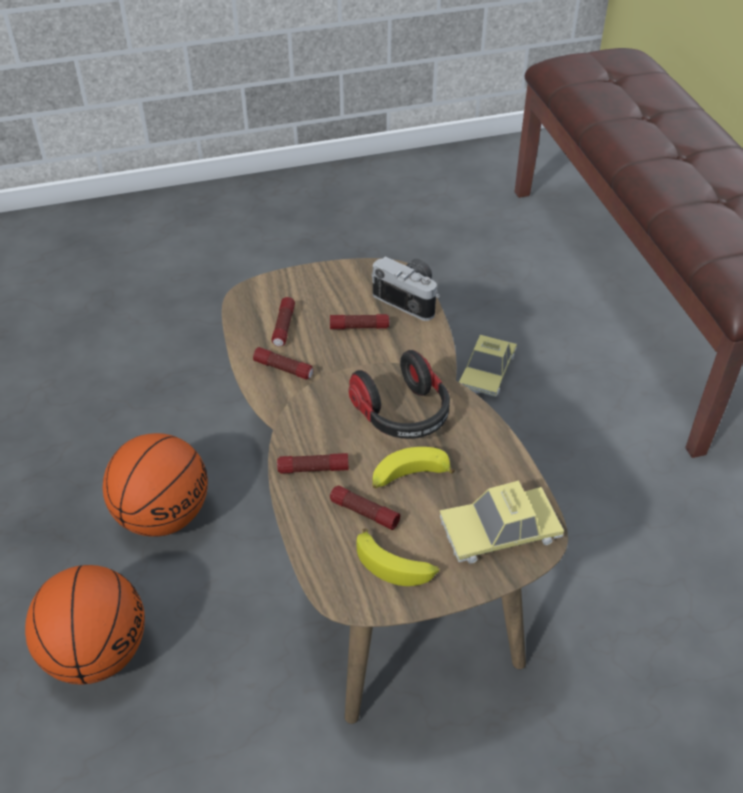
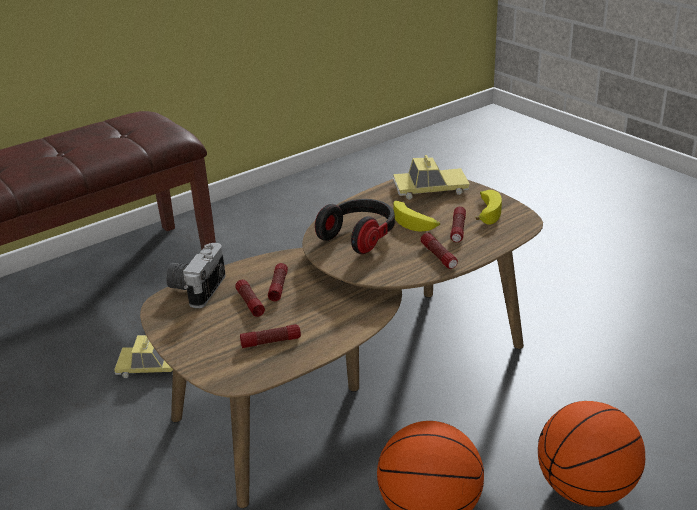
camera: 110 degrees left, 15 degrees down
flashlight [253,347,314,380] -> flashlight moved to [268,263,288,301]
toy car [439,480,564,564] -> toy car turned 60 degrees counterclockwise [393,155,470,199]

